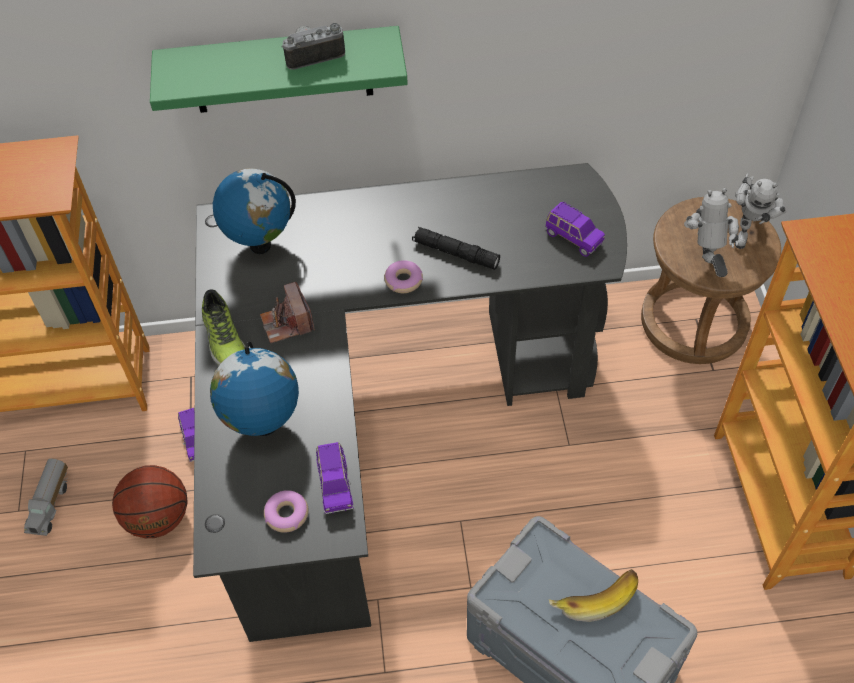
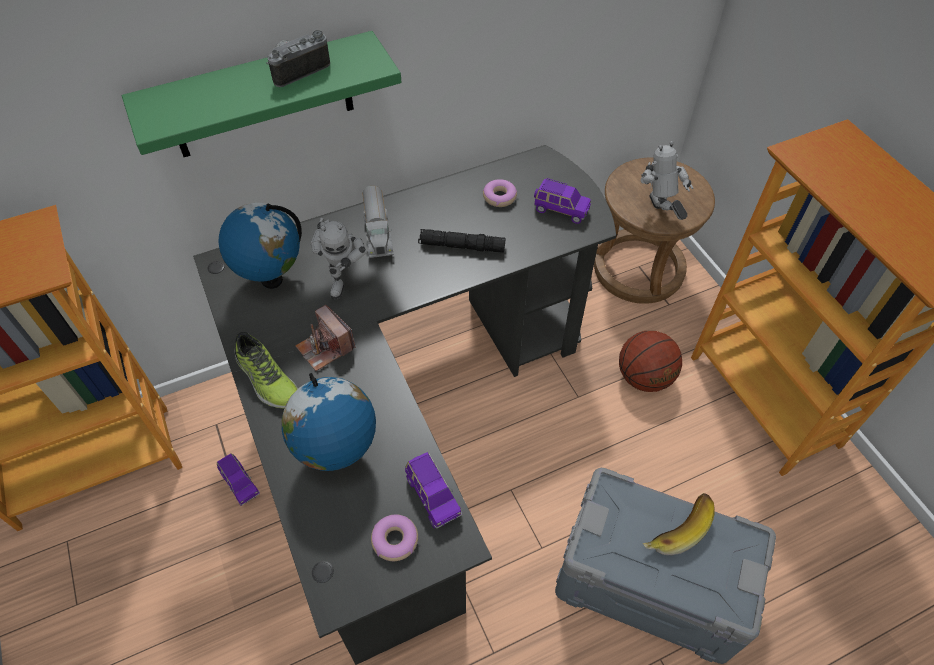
camera: 20 degrees left, 0 degrees up
toy truck [24,459,68,536] -> toy truck moved to [362,186,394,258]
basketball [112,465,187,538] -> basketball moved to [619,331,682,392]
donut [384,260,423,293] -> donut moved to [483,179,517,207]
toy robot [735,174,786,249] -> toy robot moved to [310,218,368,300]

